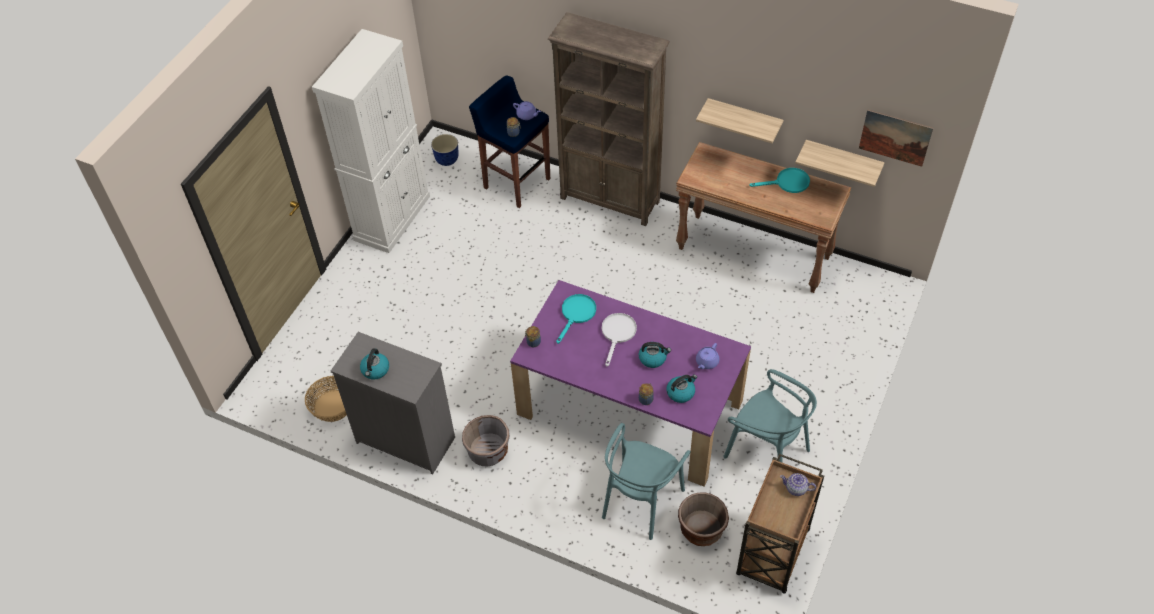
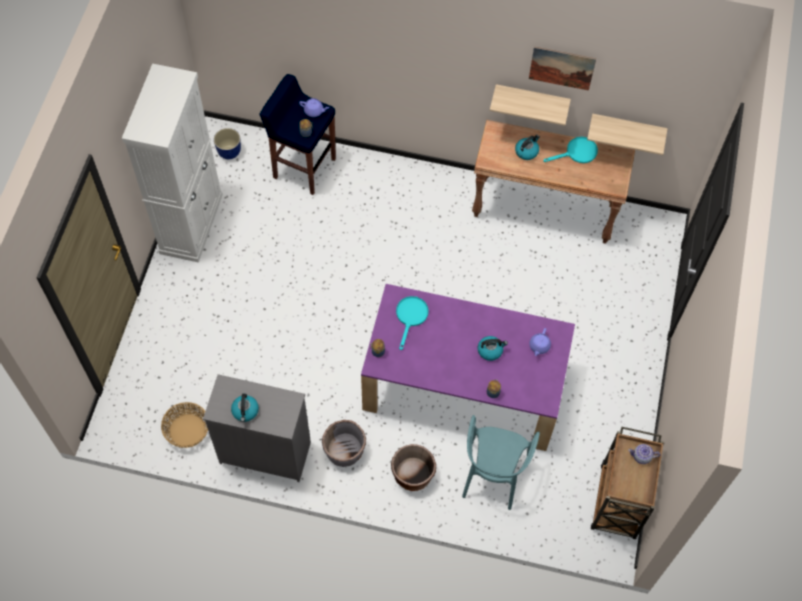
camera: 15 degrees left, 10 degrees up
brown bookcase [548,12,670,226] -> none
white frying pan [602,313,637,366] -> none
kettle [666,374,697,403] -> kettle moved to [515,135,540,160]
brown planter [678,493,729,546] -> brown planter moved to [391,444,436,491]
turquoise chair [723,369,817,462] -> none
picture [859,110,933,167] -> picture moved to [529,47,596,91]

